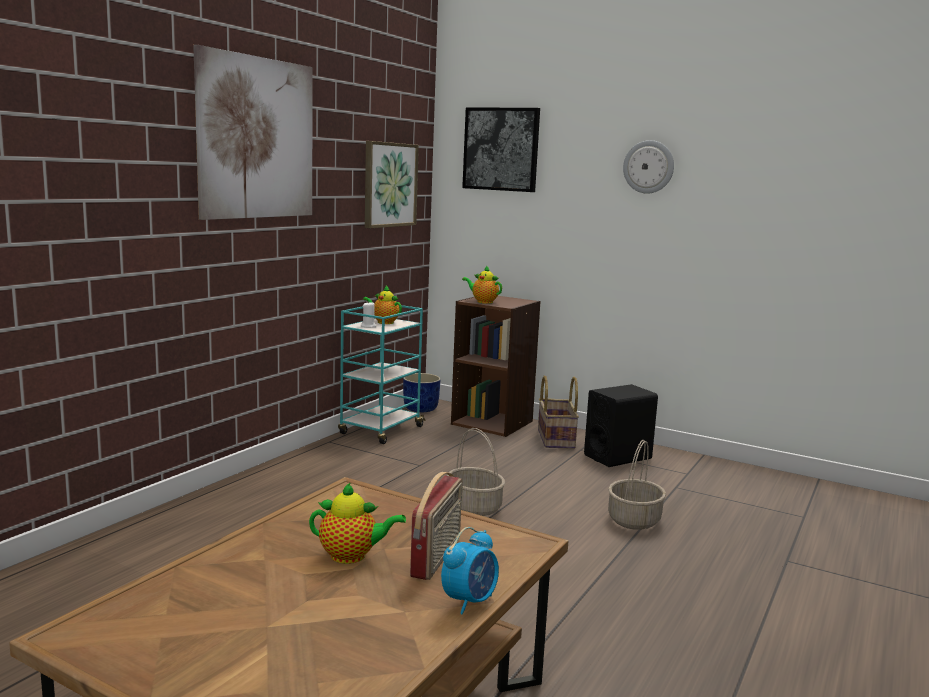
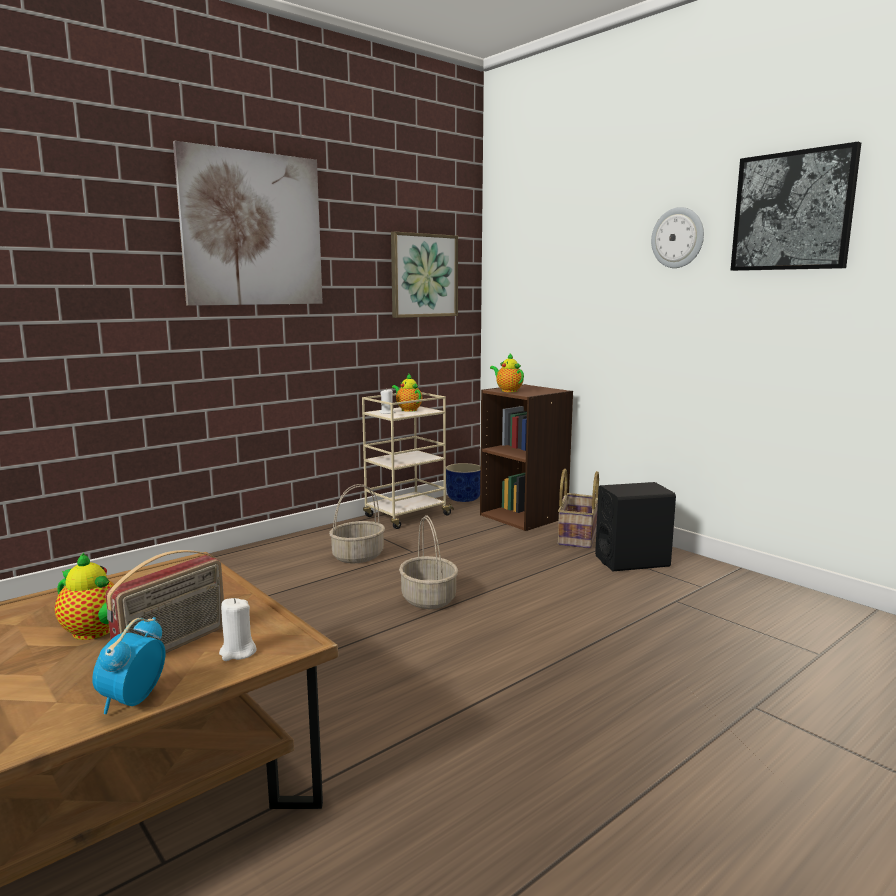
camera: 20 degrees right, 0 degrees up
turquoise cart [338,305,426,444] -> beige cart [362,392,454,529]
alarm clock [441,527,499,615] -> alarm clock turned 135 degrees clockwise [92,617,165,714]
picture [462,108,540,192] -> picture moved to [730,142,861,271]
basket [608,440,666,530] -> basket moved to [329,484,385,563]
none -> white candle [219,598,257,661]

